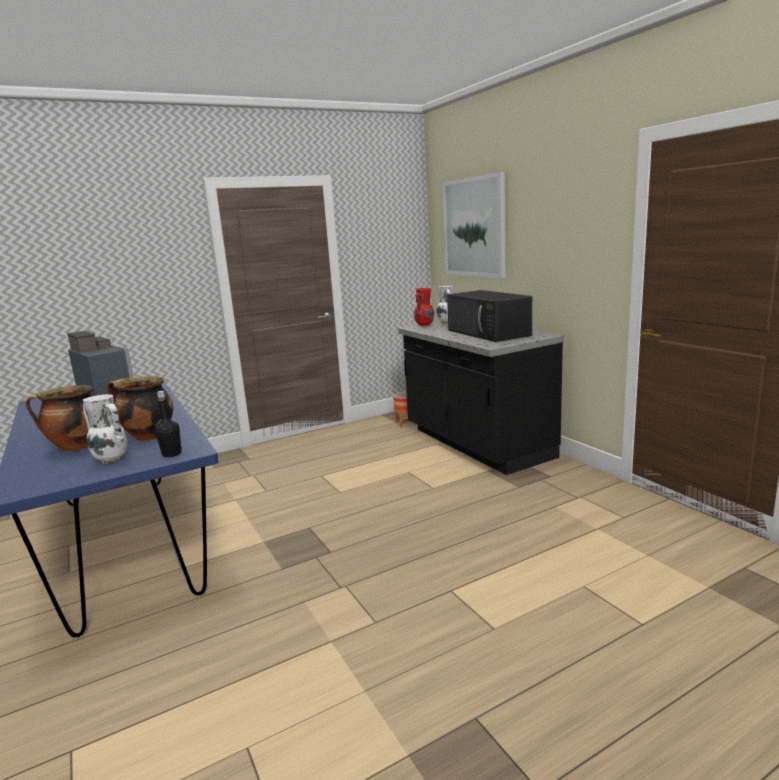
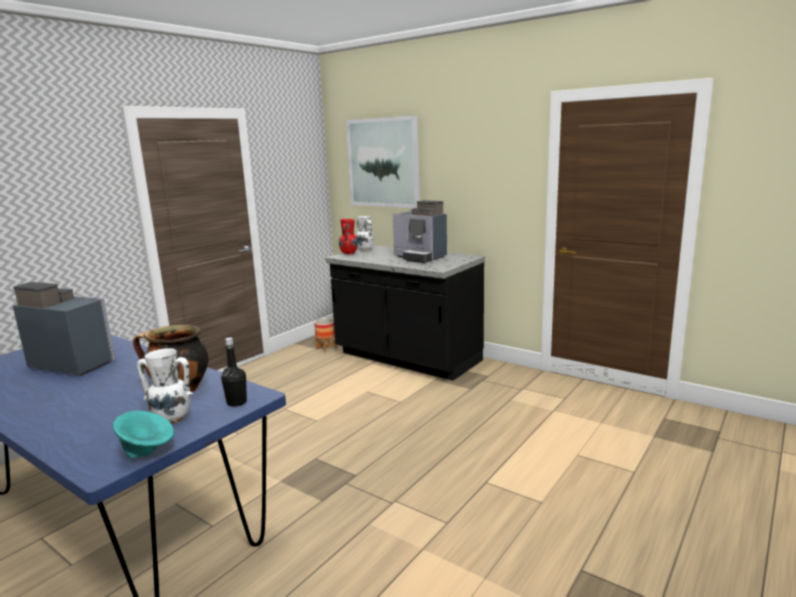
camera: 25 degrees left, 0 degrees up
cooking pot [26,385,94,452] -> none
black microwave [447,290,532,342] -> coffee machine [393,200,447,263]
none -> turquoise bowl [113,410,174,459]

